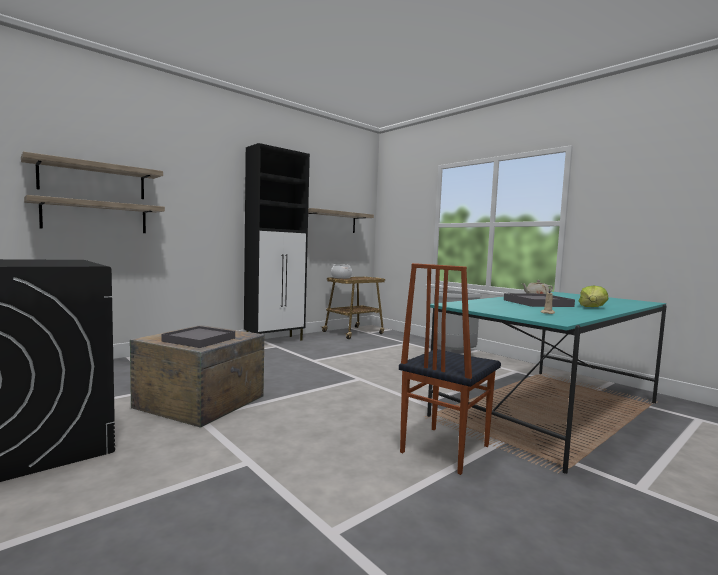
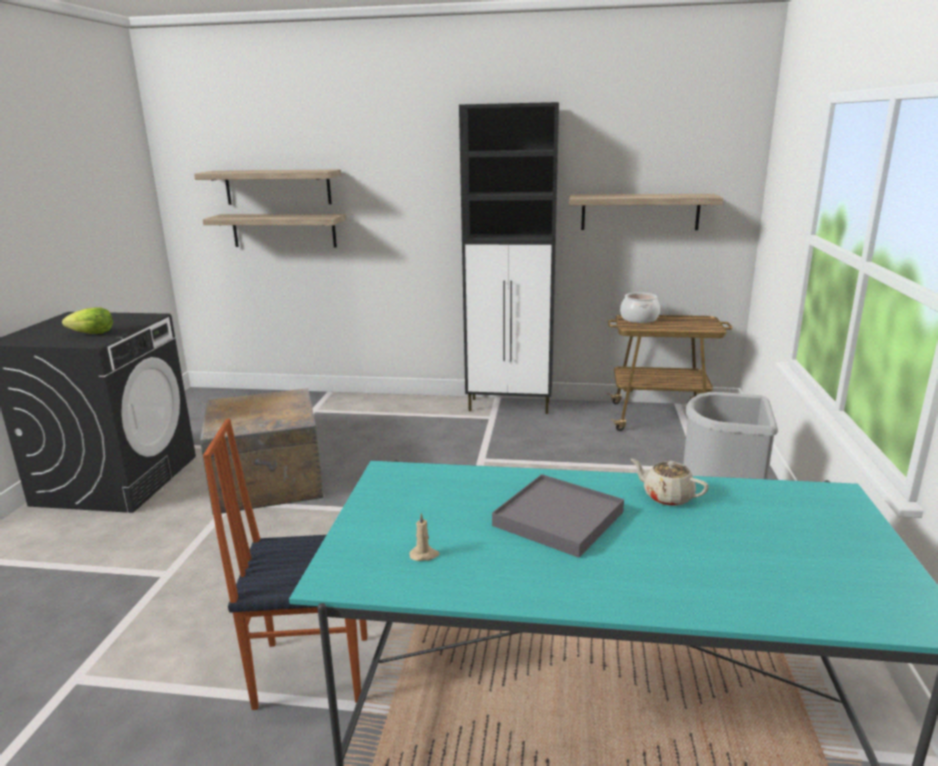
camera: 50 degrees right, 15 degrees up
grey tray [161,326,235,348] -> none
lettuce [579,285,609,307] -> lettuce moved to [62,307,113,334]

